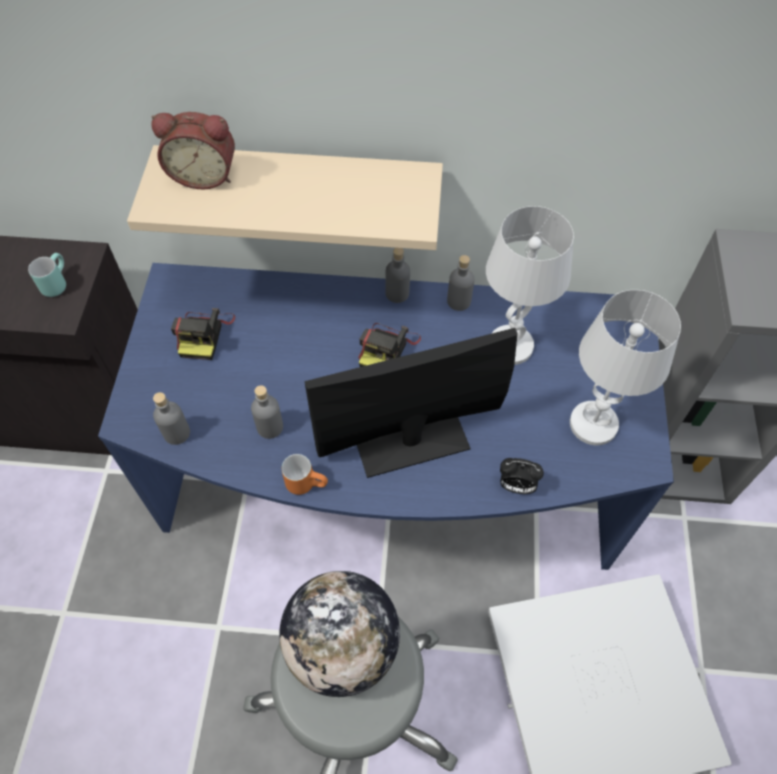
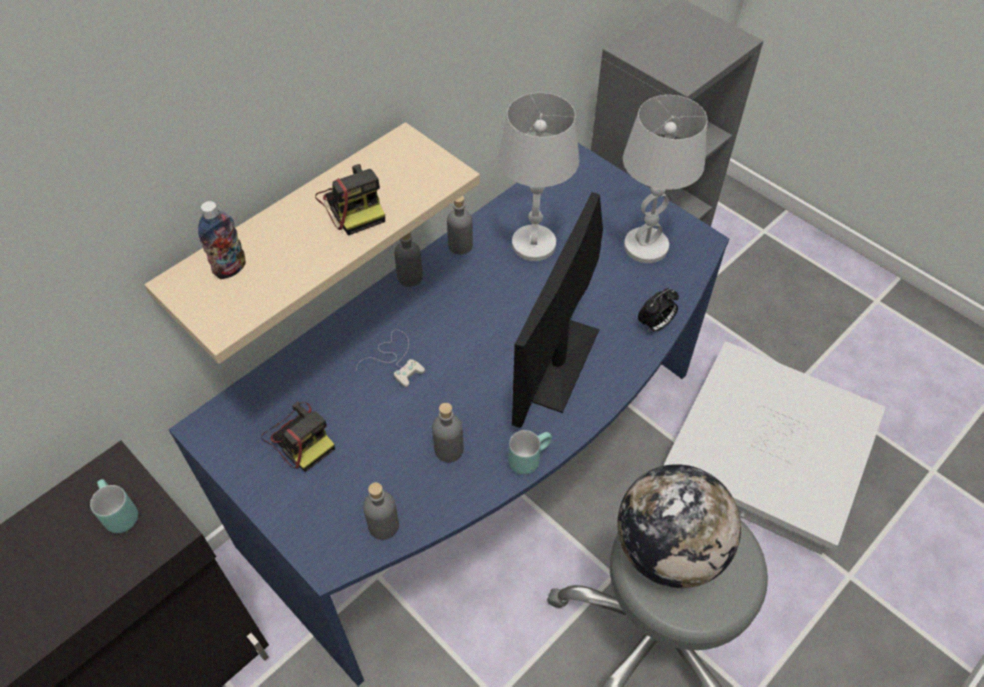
camera: 50 degrees left, 5 degrees down
alarm clock [151,112,235,189] -> bottle [198,201,246,279]
orange mug [281,454,328,495] -> turquoise mug [509,430,552,475]
camera [358,323,421,367] -> camera moved to [315,164,385,236]
none -> white game controller [356,330,425,387]

